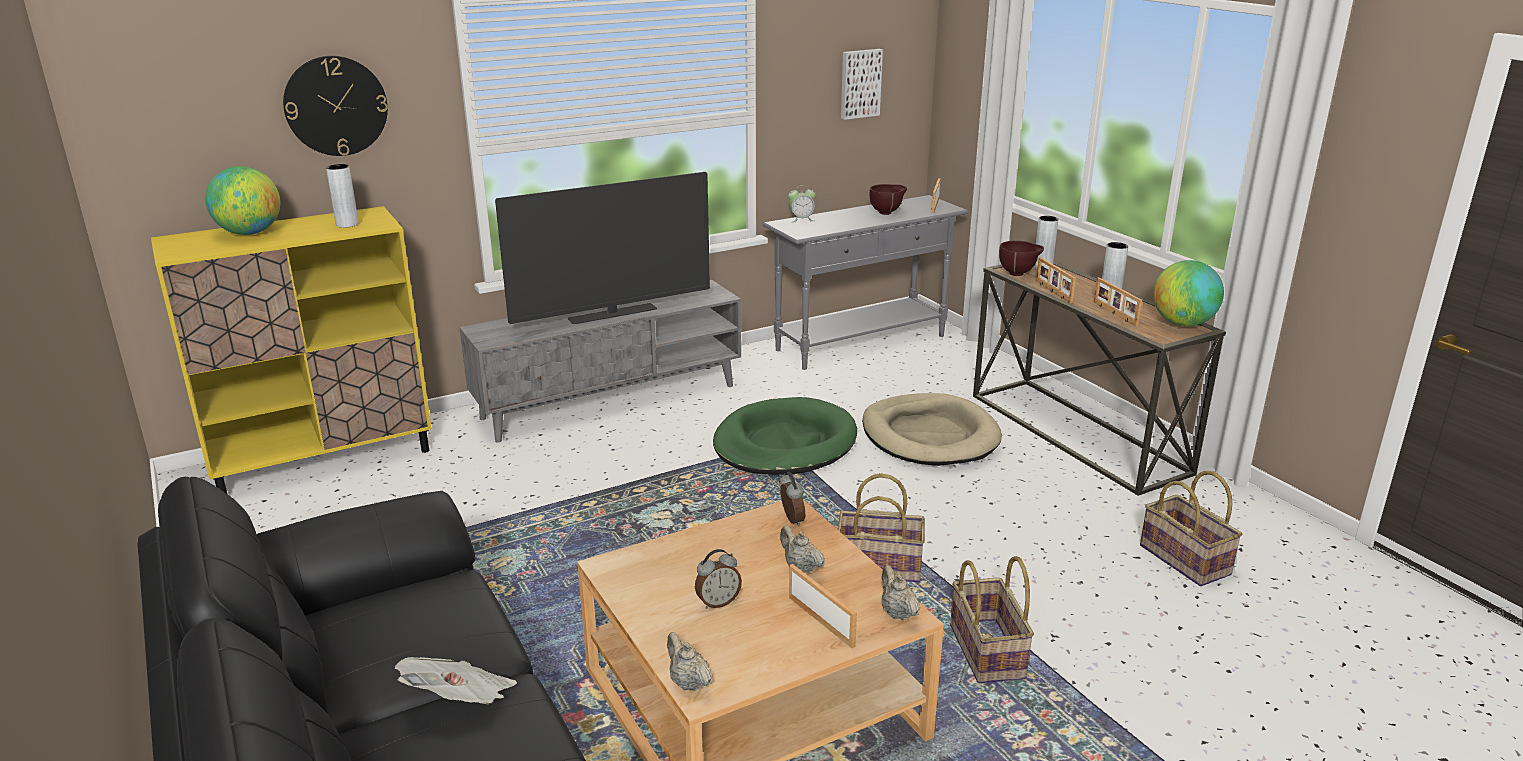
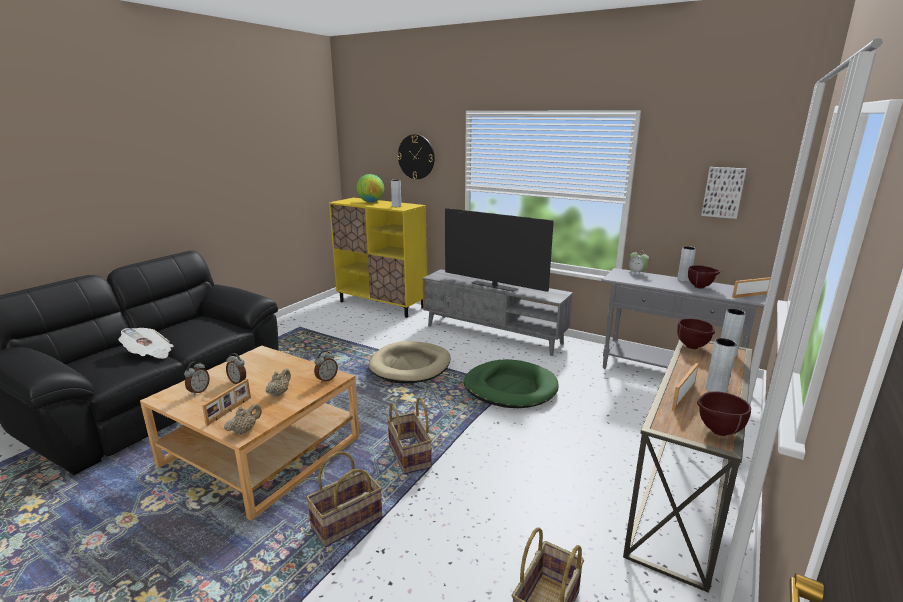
camera: 60 degrees right, 5 degrees down
beige teapot [667,632,713,691] -> none
beige dog bed [862,393,1002,466] -> beige dog bed moved to [369,341,451,383]
picture frame [1036,257,1076,303] -> none
globe [1153,260,1224,326] -> brown bowl [697,391,751,436]
none -> alarm clock [184,361,210,395]
none -> grey vase [677,246,696,282]

